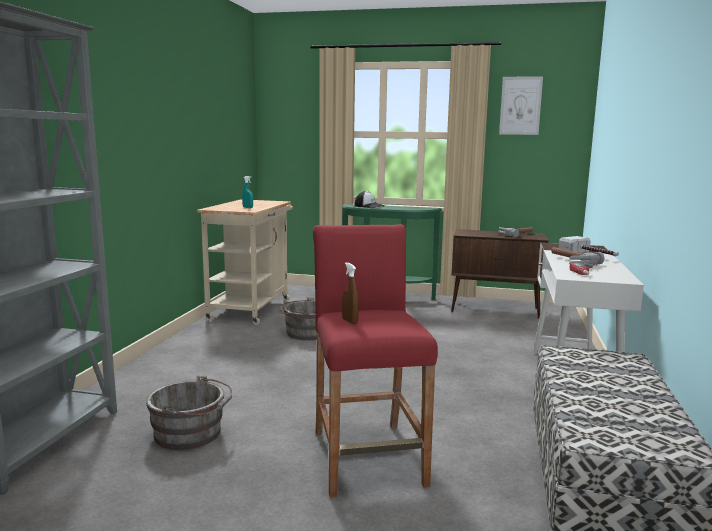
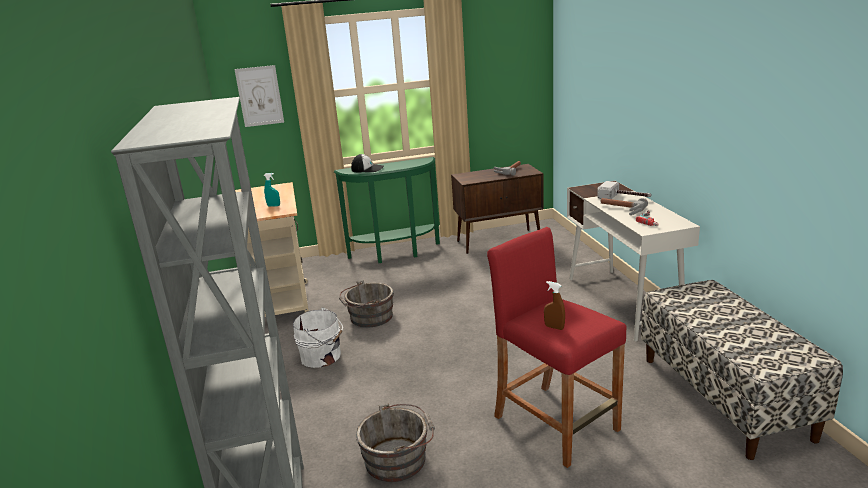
camera: 25 degrees left, 10 degrees up
picture [499,76,543,135] -> picture moved to [234,65,284,127]
none -> white bucket [293,307,343,368]

